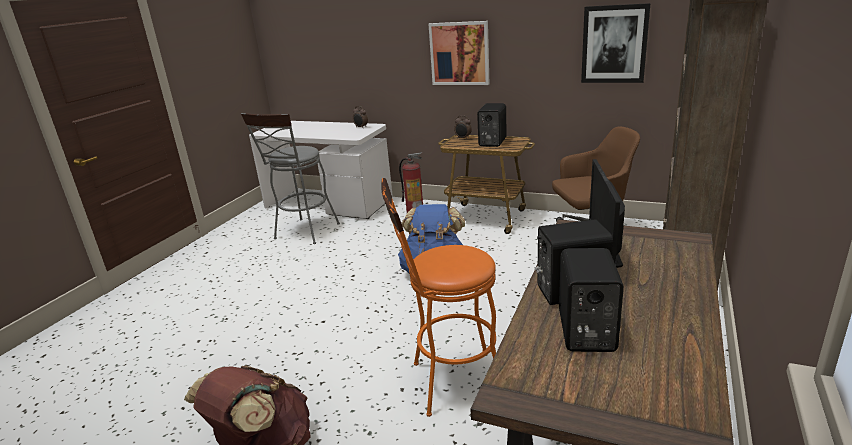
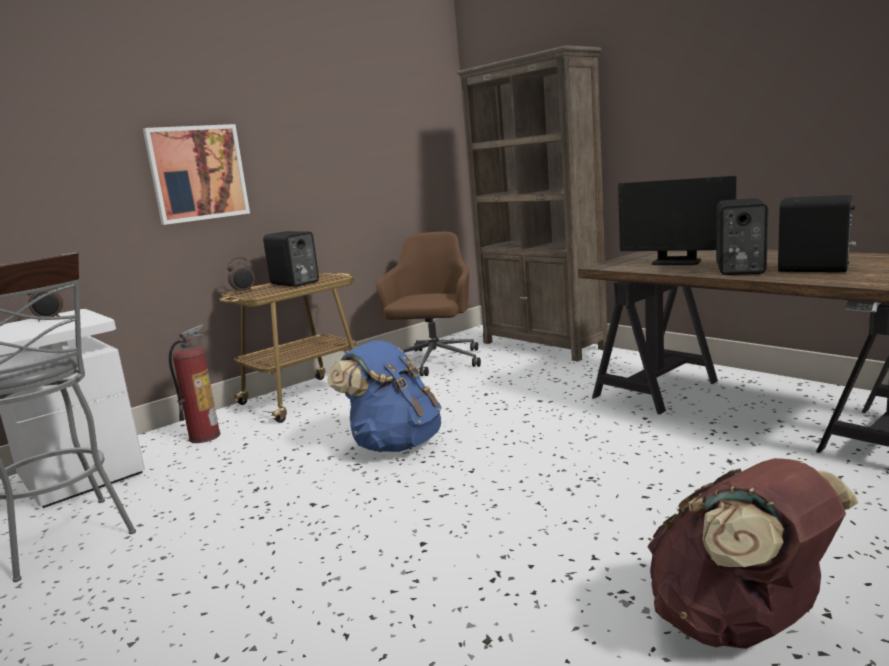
camera: 65 degrees left, 10 degrees down
orange stool [381,178,496,417] -> none
picture [581,3,651,83] -> none

